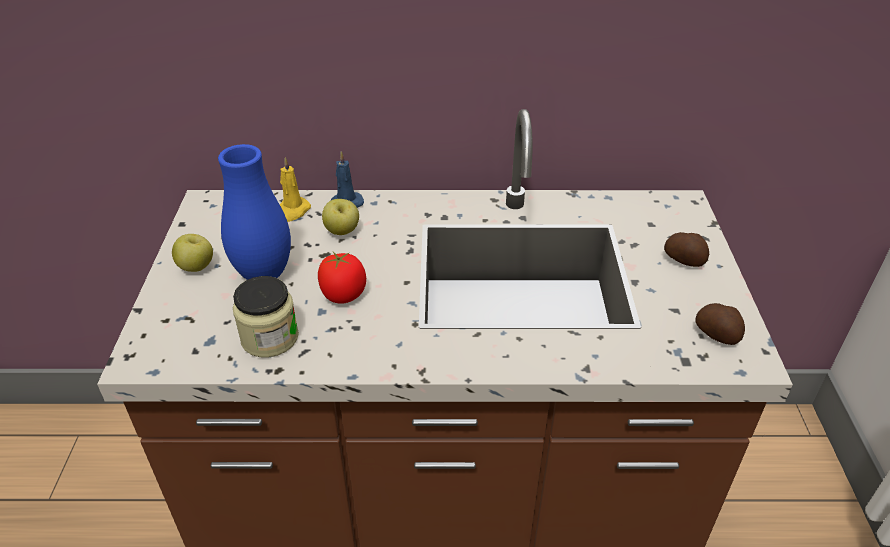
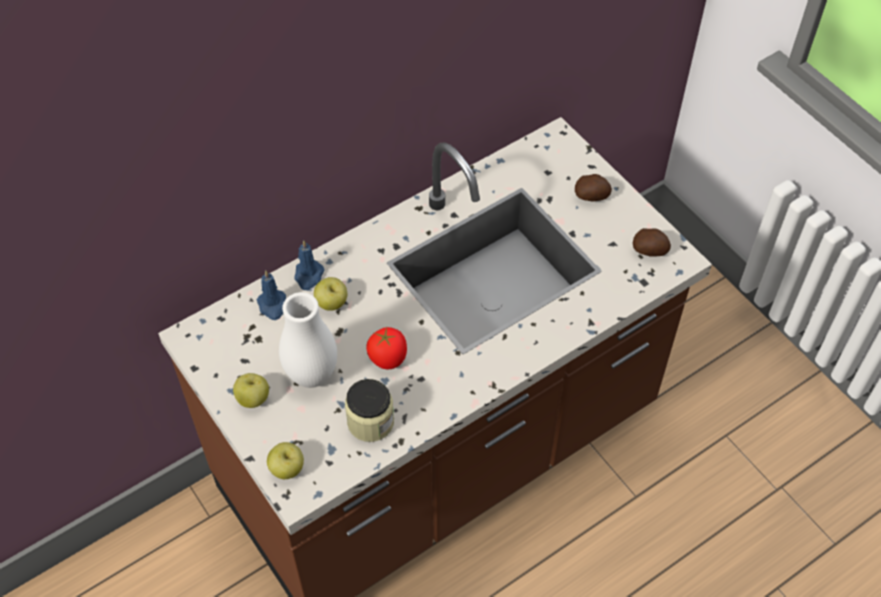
camera: 35 degrees left, 15 degrees up
blue vase [218,144,291,280] -> white vase [279,292,337,388]
yellow candle [280,157,311,222] -> blue candle [257,270,286,320]
none -> apple [267,442,304,479]

